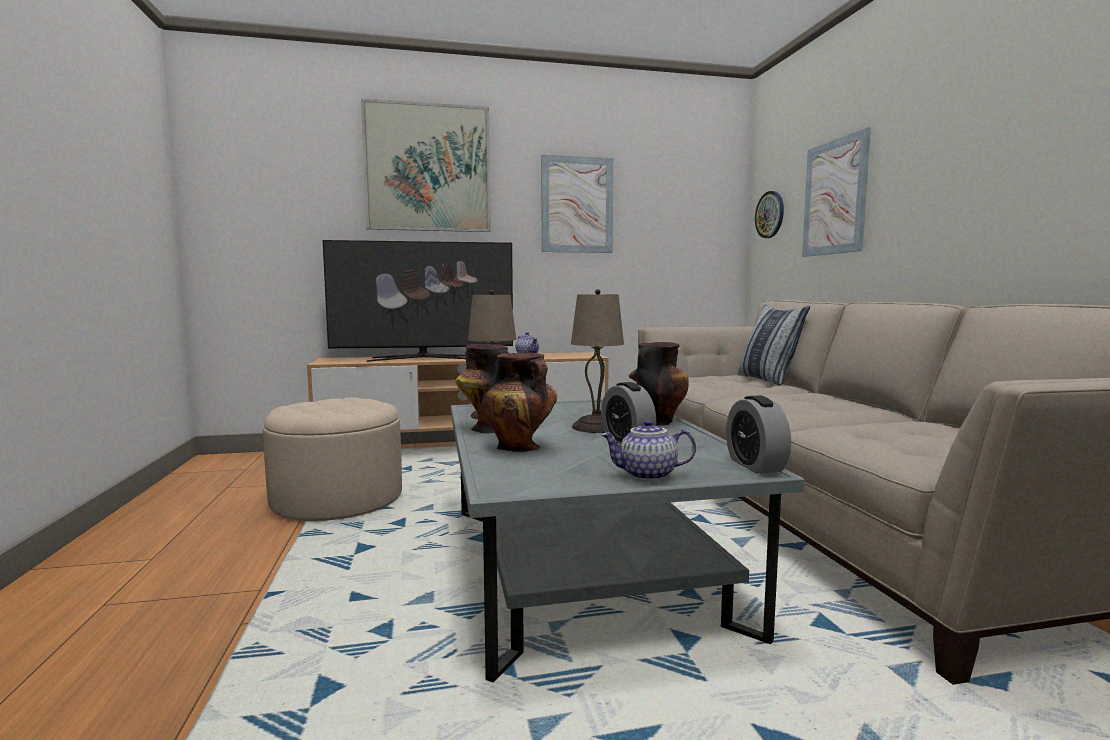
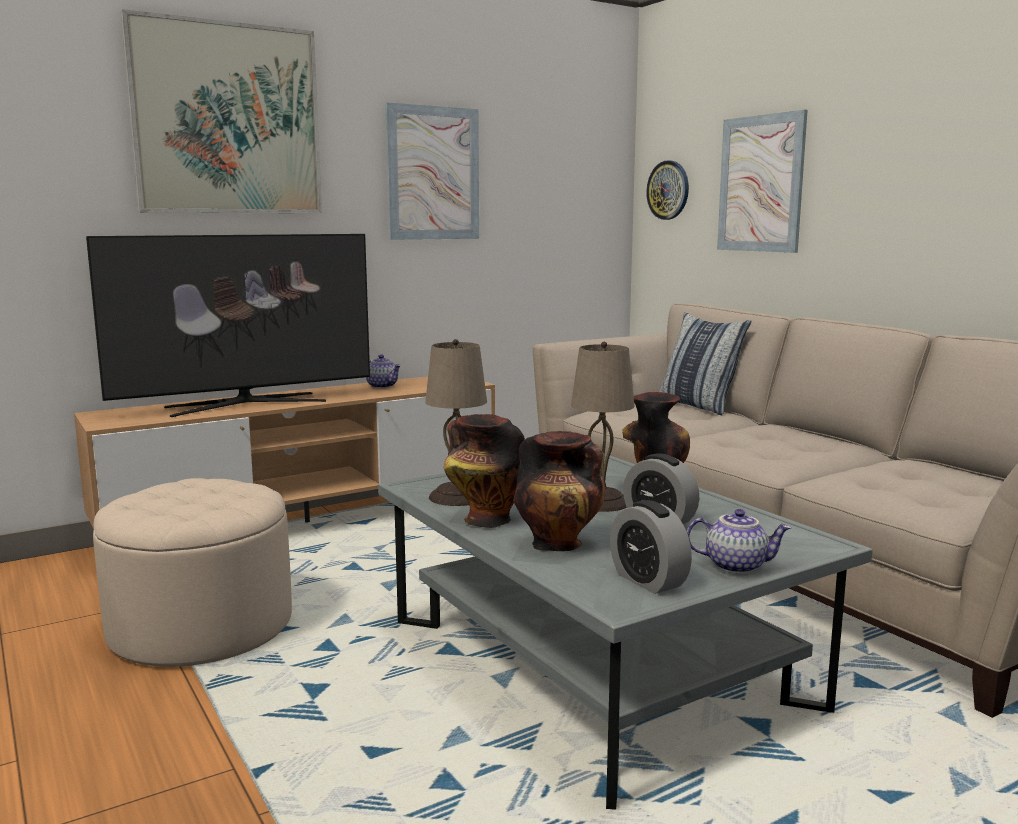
camera: 20 degrees left, 5 degrees up
teapot [601,419,696,481] -> teapot turned 150 degrees counterclockwise [687,509,791,574]
alarm clock [726,395,791,473] -> alarm clock moved to [610,500,692,594]

